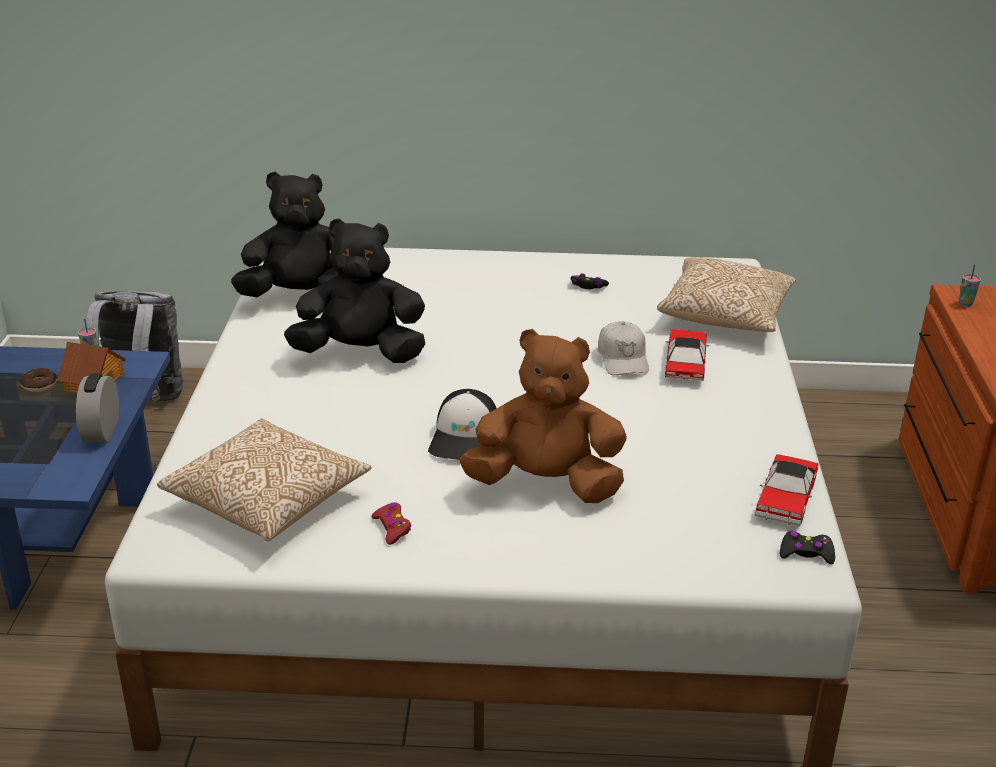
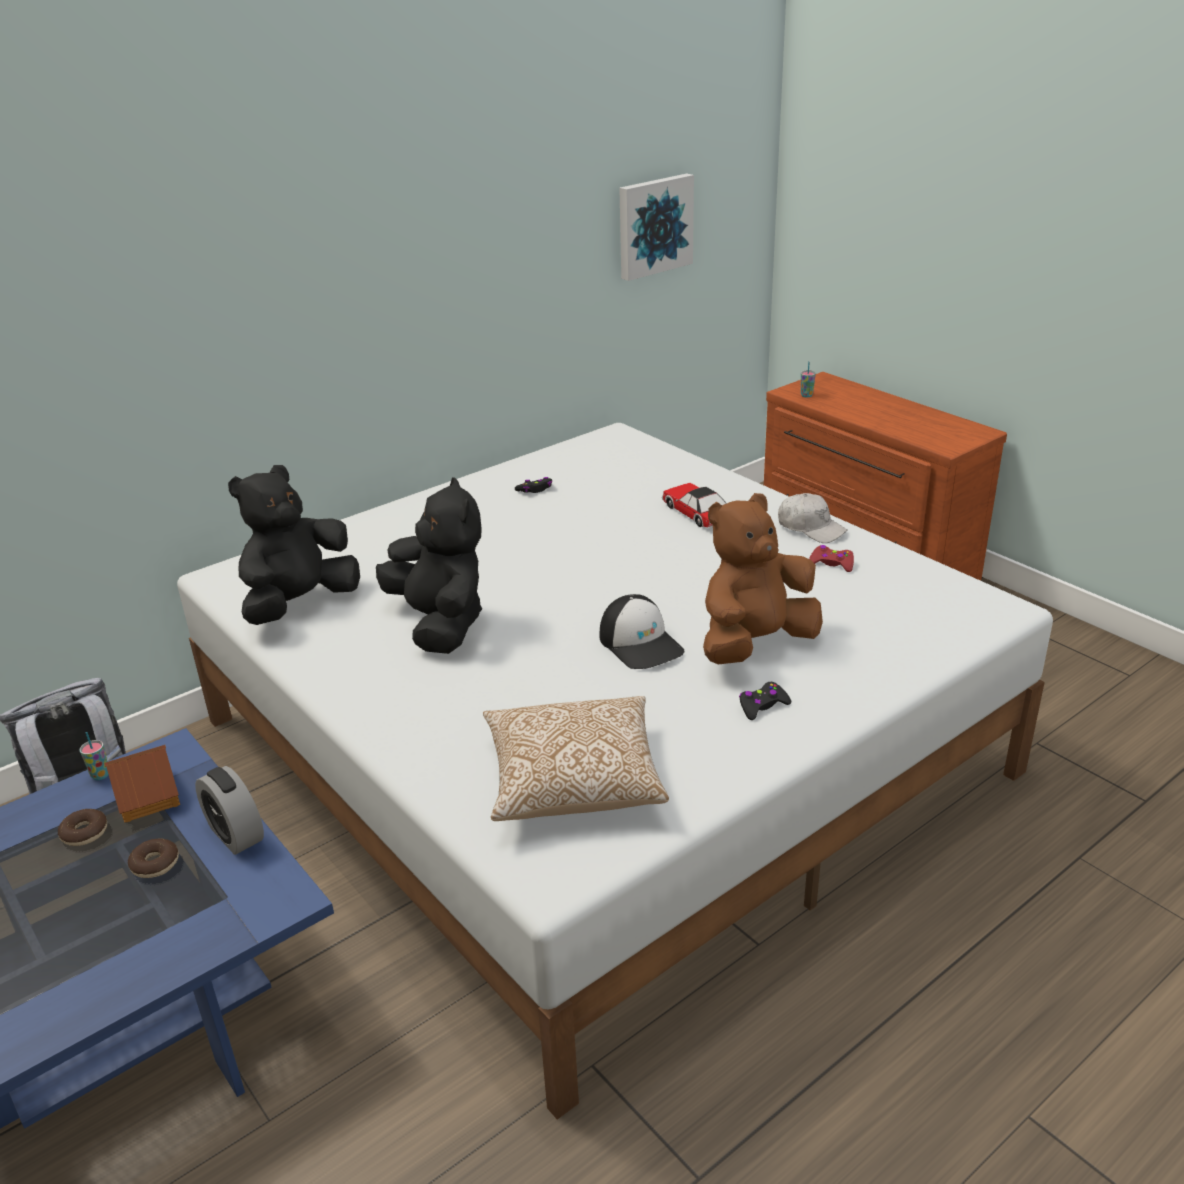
camera: 40 degrees left, 0 degrees up
black plush toy [284,218,425,363] -> black plush toy turned 105 degrees clockwise [376,477,482,654]
red game controller [371,502,411,545] -> red game controller moved to [809,545,854,572]
white cap [597,321,649,375] -> white cap moved to [778,493,848,543]
pillow [657,257,796,332] -> none
toy car [755,454,818,526] -> none
black game controller [780,531,835,564] -> black game controller moved to [739,682,791,720]
none -> donut [128,839,179,878]
none -> picture [619,173,694,281]

